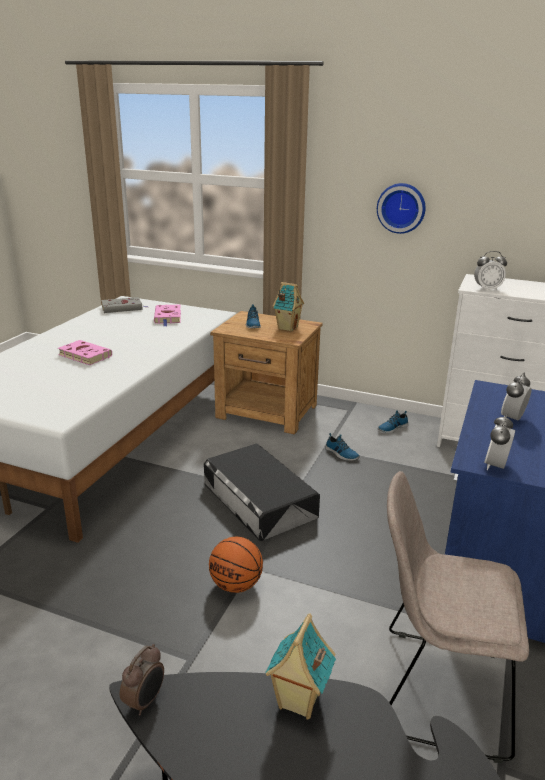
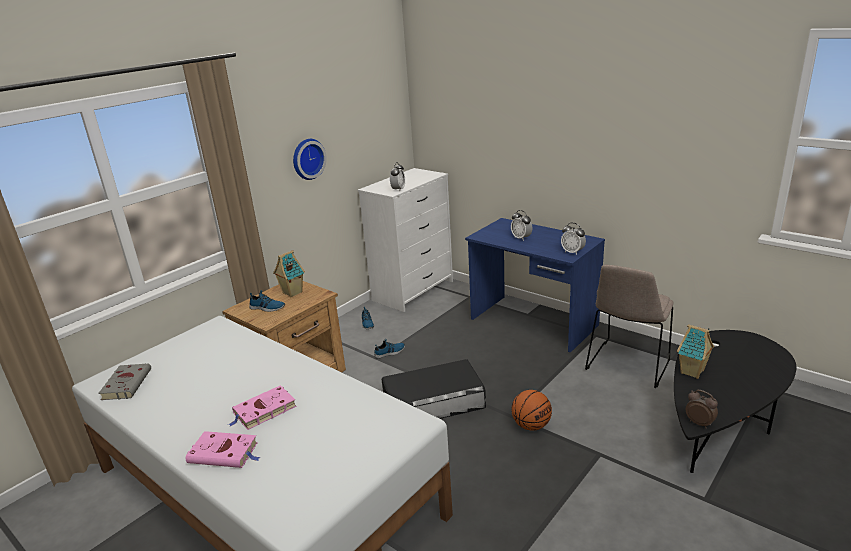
camera: 70 degrees left, 0 degrees up
pink book [154,305,181,326] -> pink book moved to [186,431,261,468]

